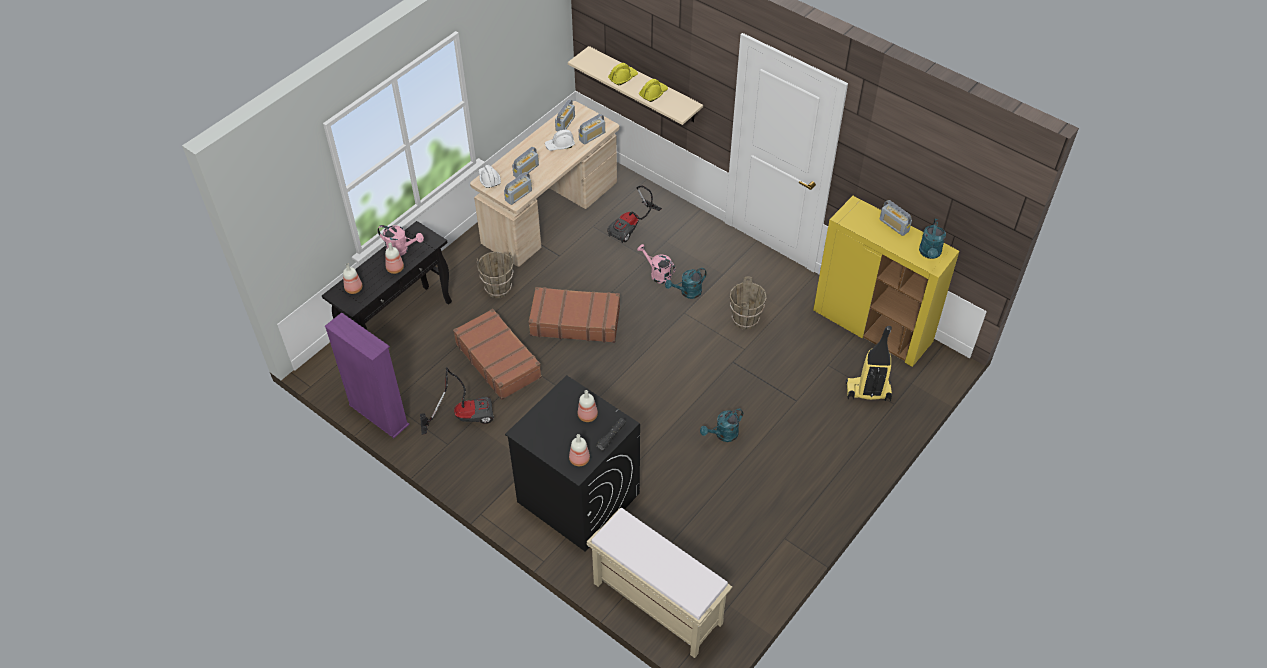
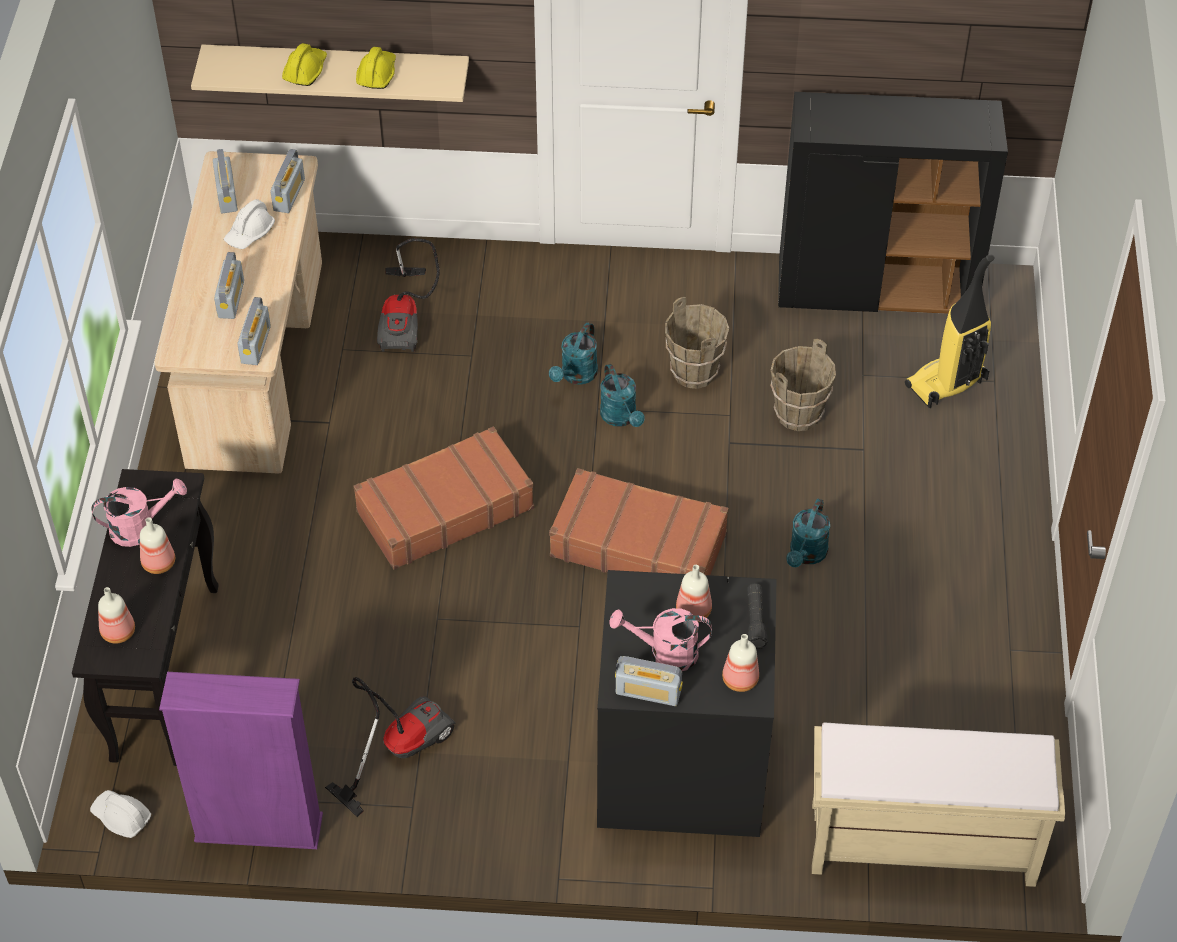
camera: 35 degrees left, 0 degrees up
brown suitcase [453,309,542,400] -> brown suitcase moved to [549,468,729,575]
brown bucket [477,251,514,298] -> brown bucket moved to [770,339,836,431]
white hard hat [478,165,501,188] -> white hard hat moved to [90,790,151,838]
pink watering can [637,244,675,284] -> pink watering can moved to [609,608,712,671]
yellow cabinet [813,196,959,367] -> black cabinet [778,92,1008,314]
radio [880,200,912,236] -> radio moved to [615,656,683,706]
turquoise watering can [919,219,946,259] -> turquoise watering can moved to [600,364,645,427]

